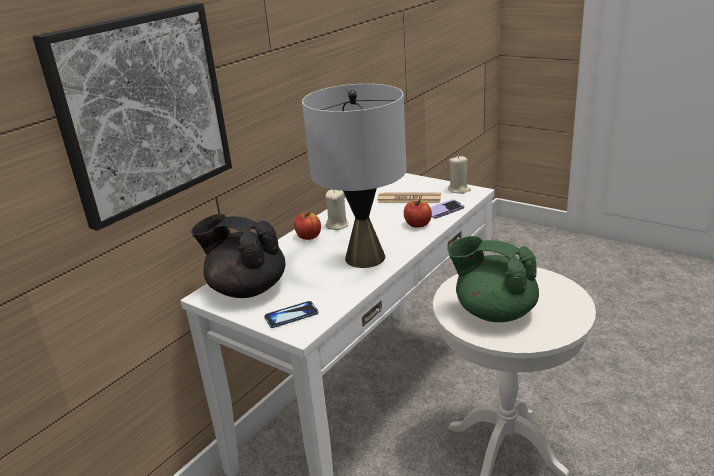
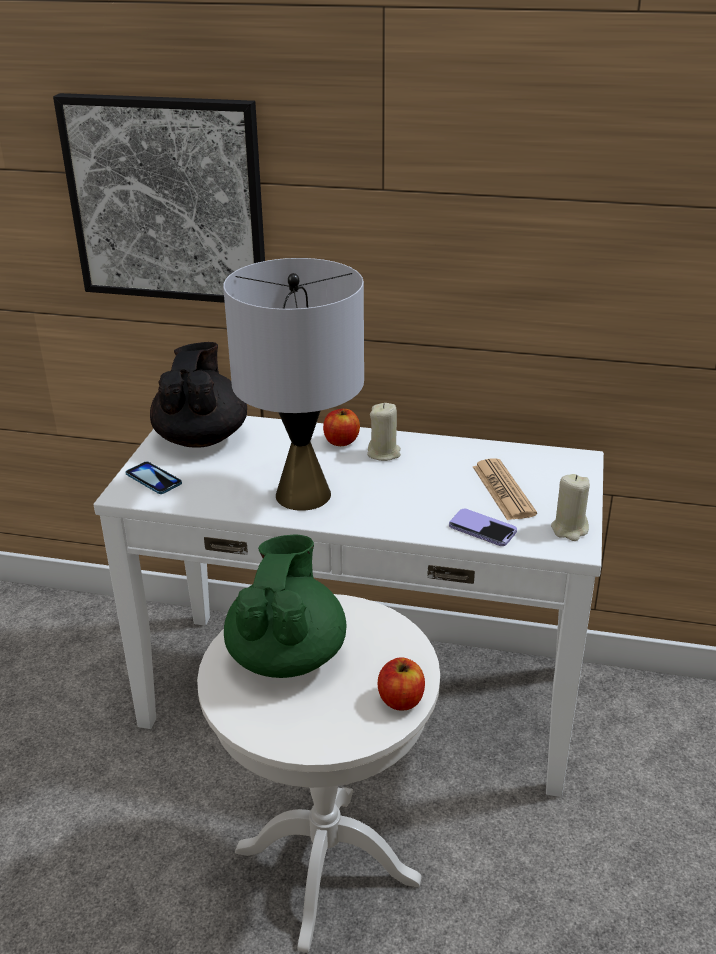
camera: 65 degrees right, 5 degrees up
apple [404,199,432,228] -> apple moved to [378,658,425,711]

